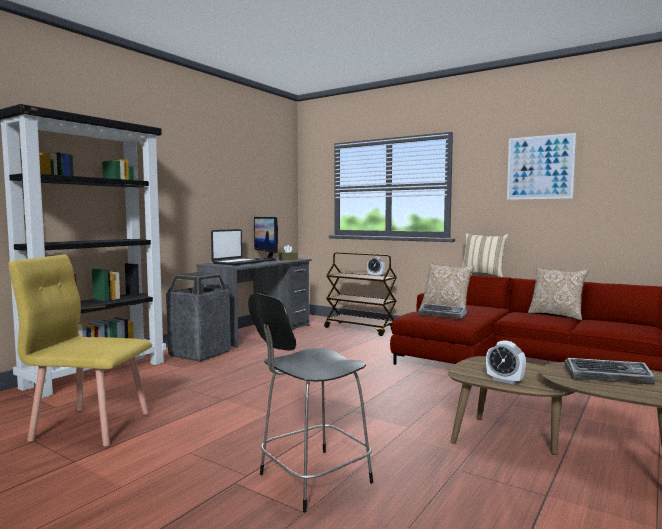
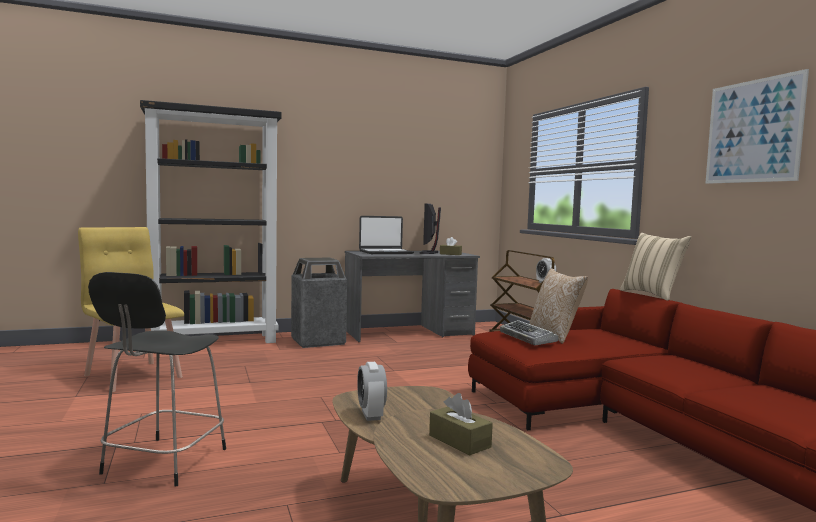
camera: 35 degrees right, 0 degrees up
black chair [248,293,373,512] -> black chair turned 75 degrees counterclockwise [88,272,226,486]
pillow [528,267,589,320] -> none
keyboard [565,358,655,385] -> brown tissue box [429,393,493,455]

